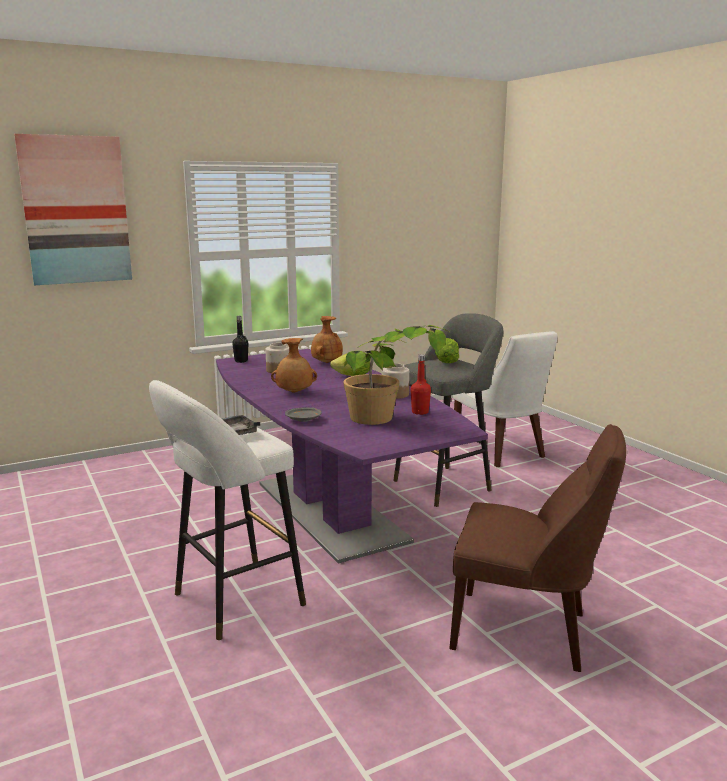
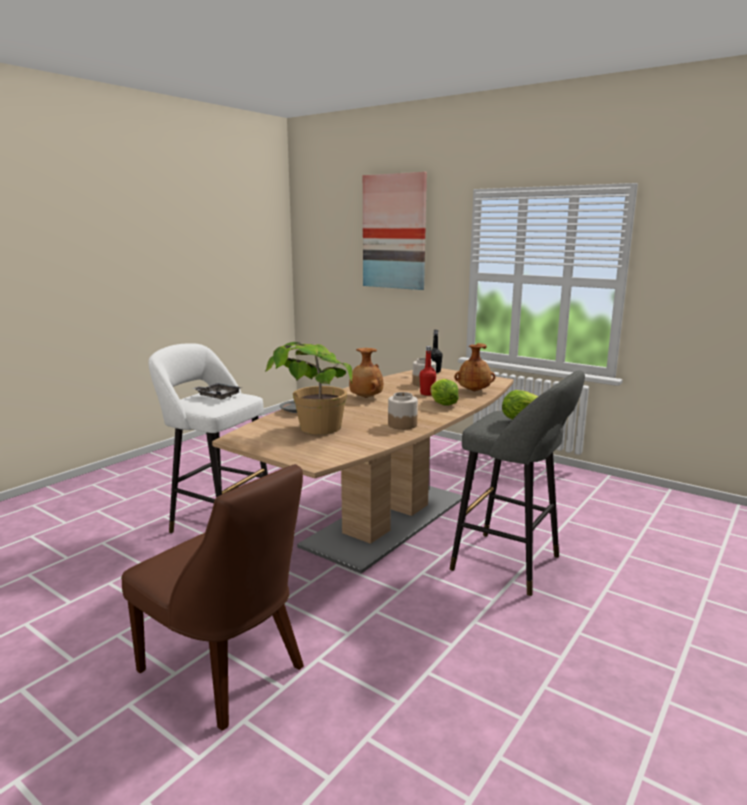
camera: 65 degrees right, 0 degrees up
purple dining table [216,349,488,563] -> brown dining table [212,368,514,574]
red bottle [410,354,431,415] -> red bottle moved to [419,346,436,396]
brown chair [449,424,626,672] -> brown chair turned 45 degrees counterclockwise [121,464,304,731]
white chair [453,331,557,467] -> none

